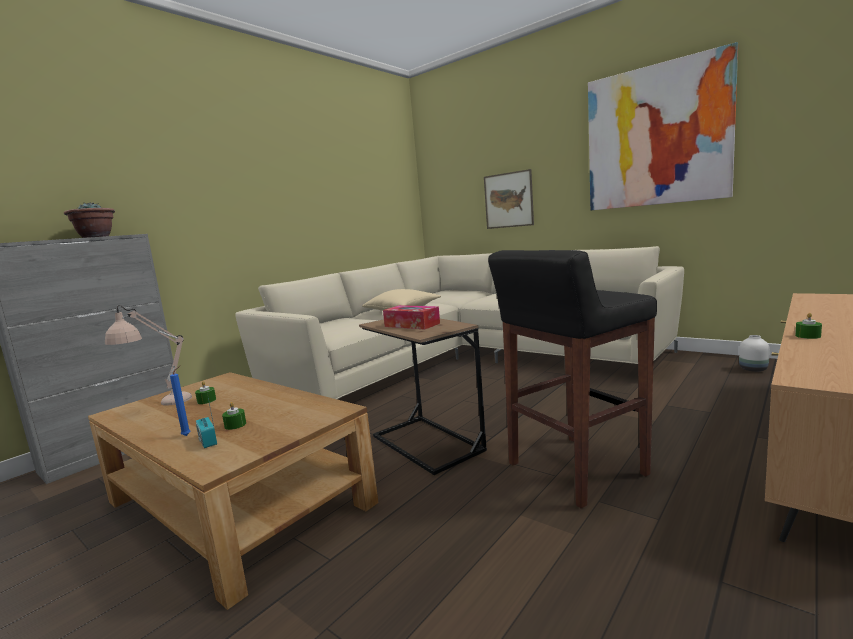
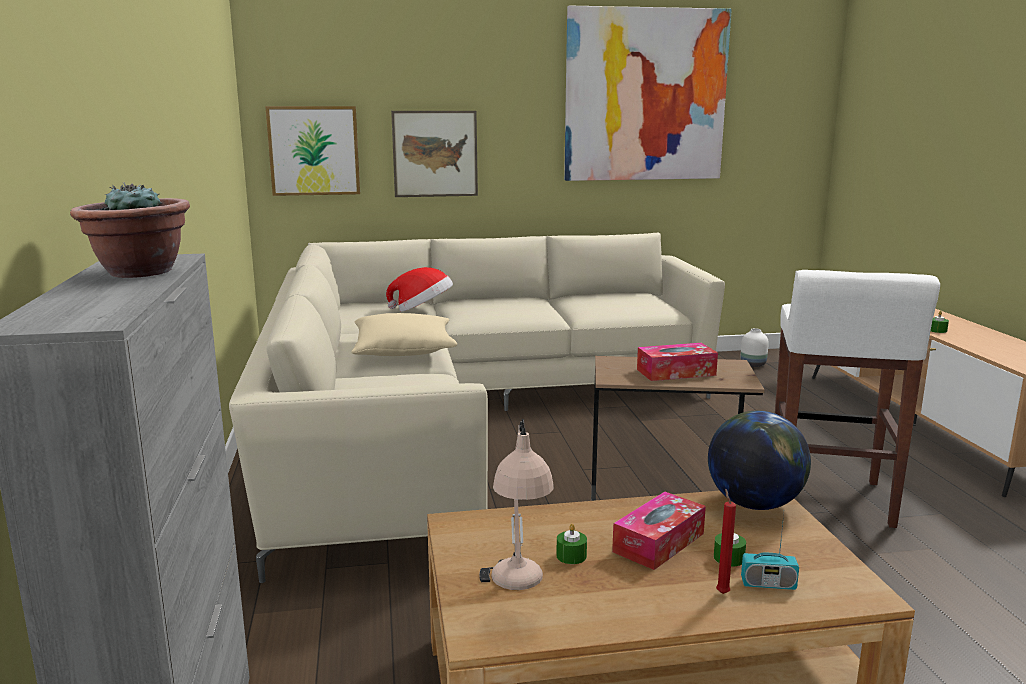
camera: 50 degrees left, 5 degrees up
blue candle [170,366,191,436] -> red candle [716,489,736,594]
black stool [488,250,657,508] -> white stool [775,270,940,528]
none -> picture [265,106,360,196]
none -> hat [386,267,453,312]
none -> tissue box [612,492,706,570]
none -> globe [708,411,811,510]

